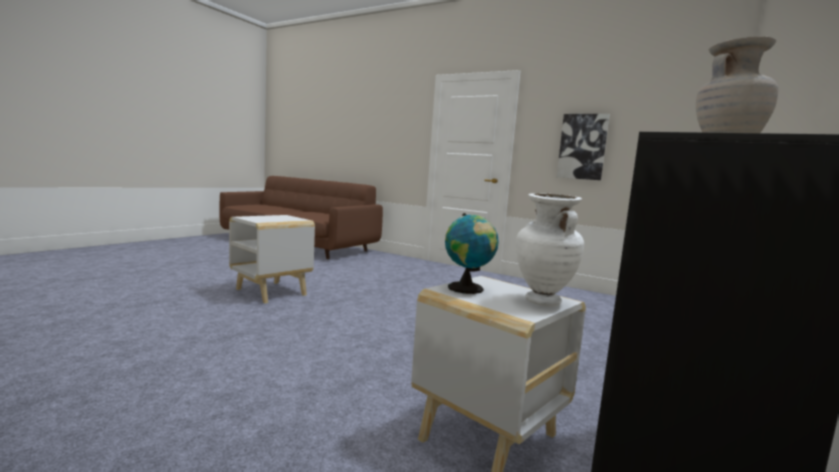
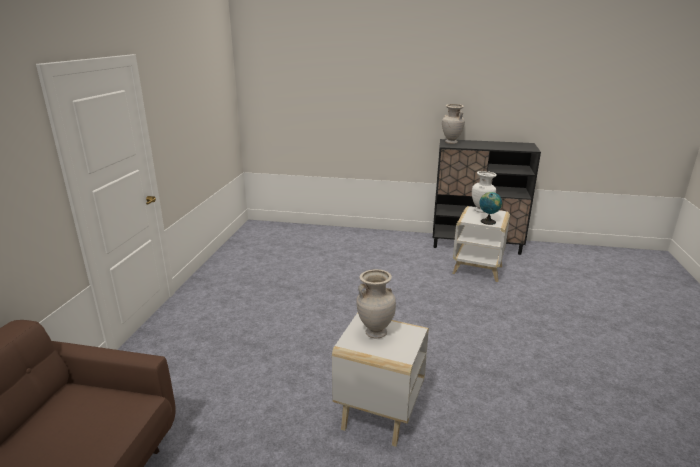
camera: 110 degrees left, 15 degrees up
picture [557,114,610,180] -> none
none -> beige vase [356,269,396,338]

